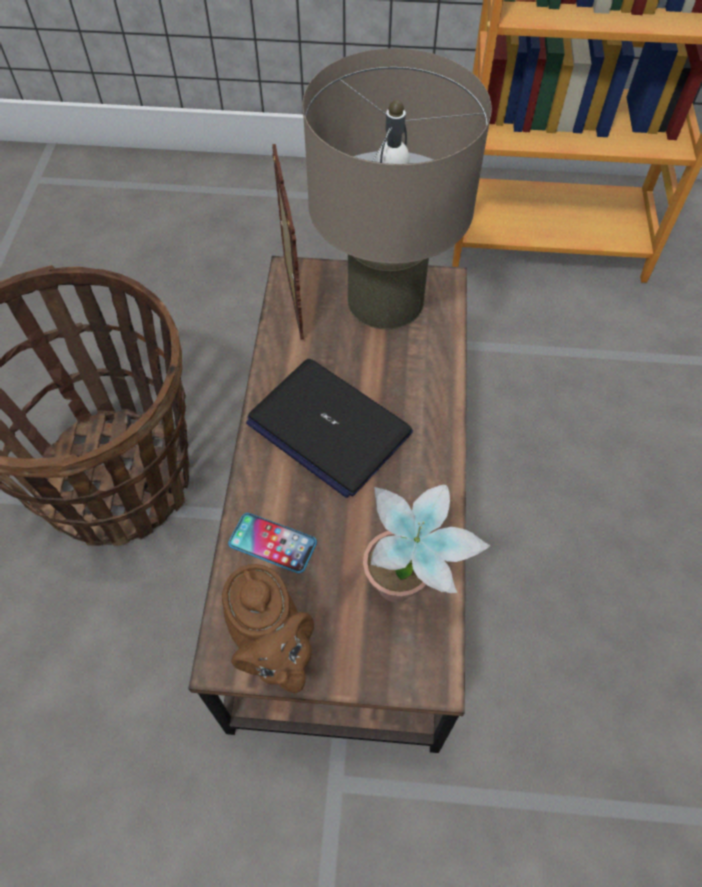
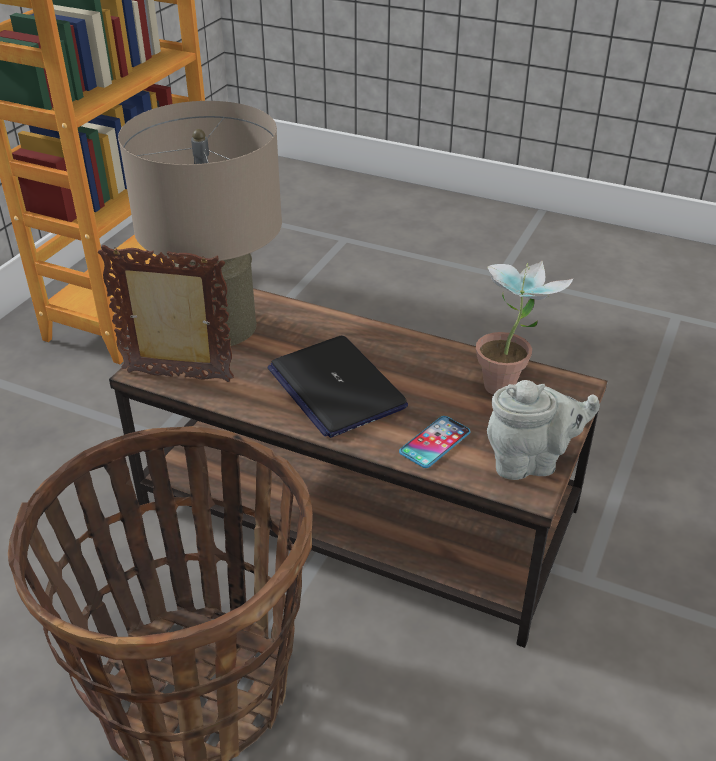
camera: 70 degrees left, 20 degrees down
brown teapot [222,564,314,693] -> grey teapot [487,380,600,480]
laptop [246,359,413,498] -> laptop turned 90 degrees clockwise [267,336,408,438]

